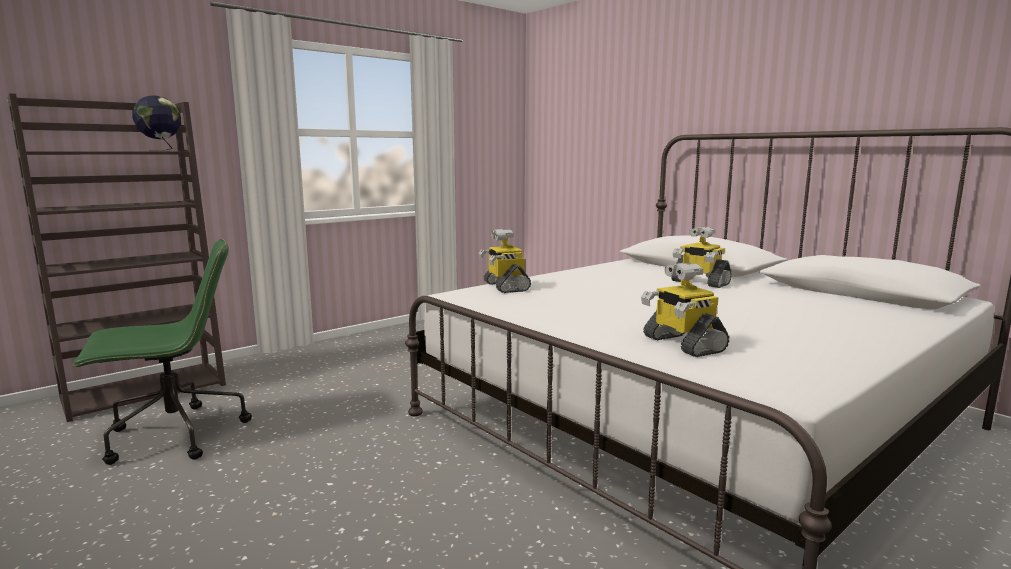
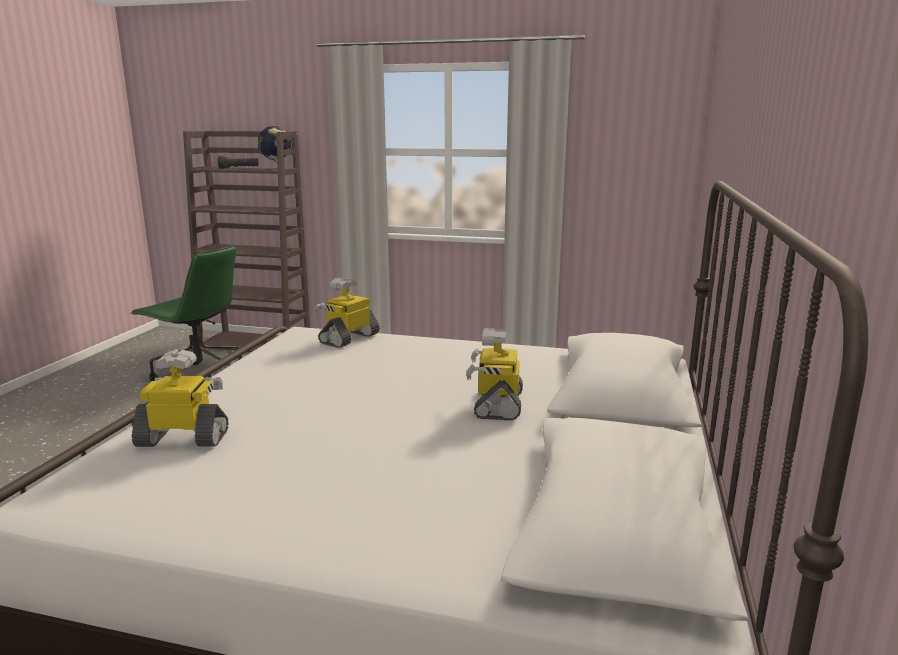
camera: 55 degrees right, 5 degrees up
toy robot [641,263,729,357] -> toy robot turned 60 degrees clockwise [132,349,229,447]
none -> black flashlight [218,156,259,169]

